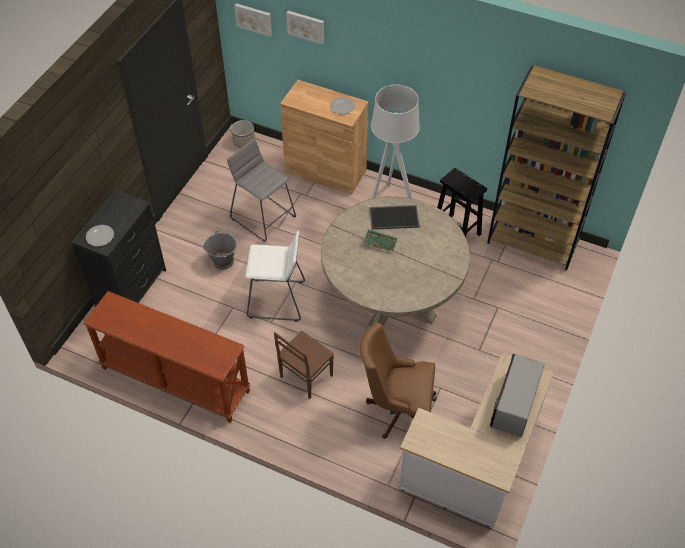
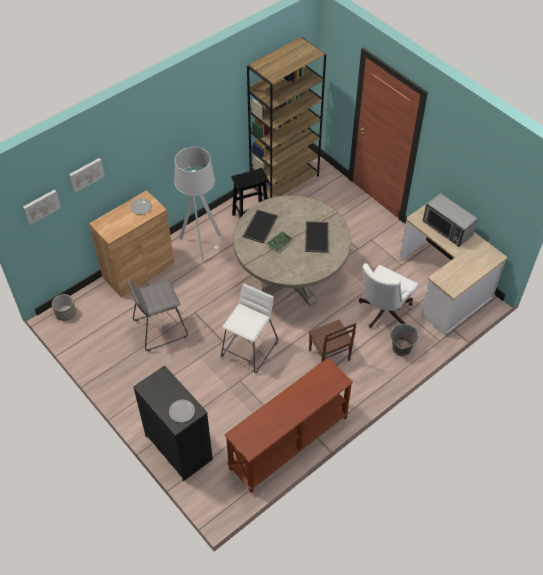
camera: 65 degrees left, 0 degrees up
grey bucket [202,231,237,270] -> grey bucket moved to [389,324,420,356]
brown office chair [360,323,437,439] -> white office chair [359,263,418,328]
none -> tray [305,221,329,253]

